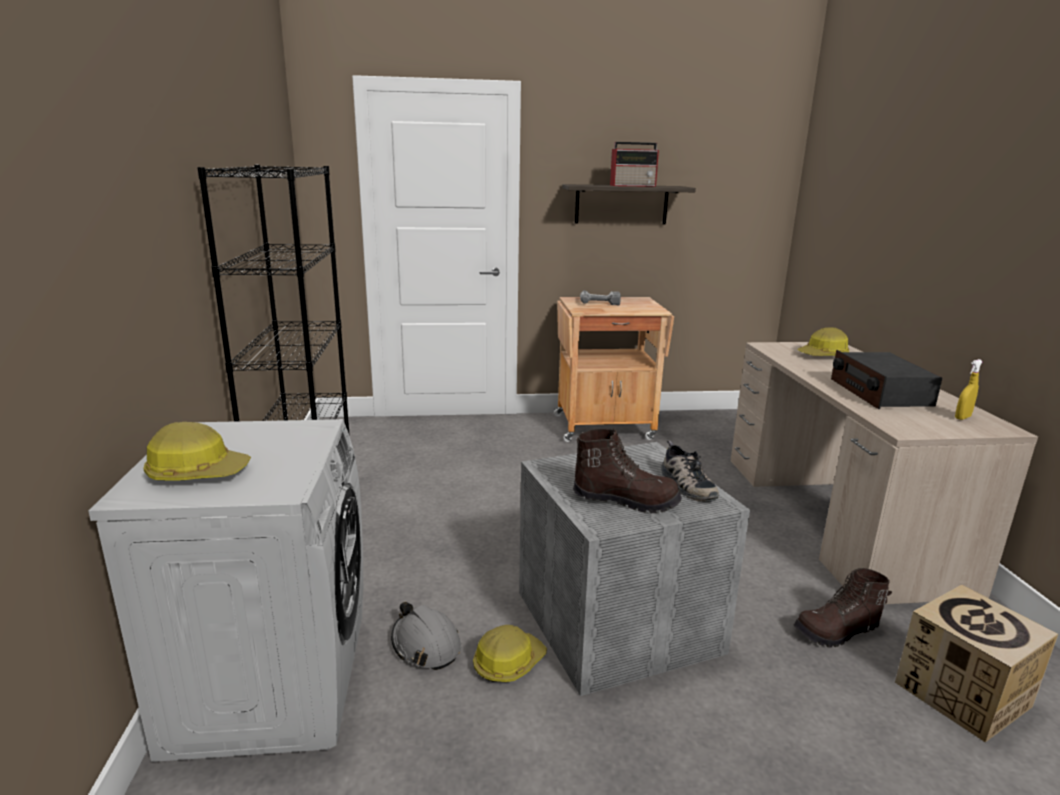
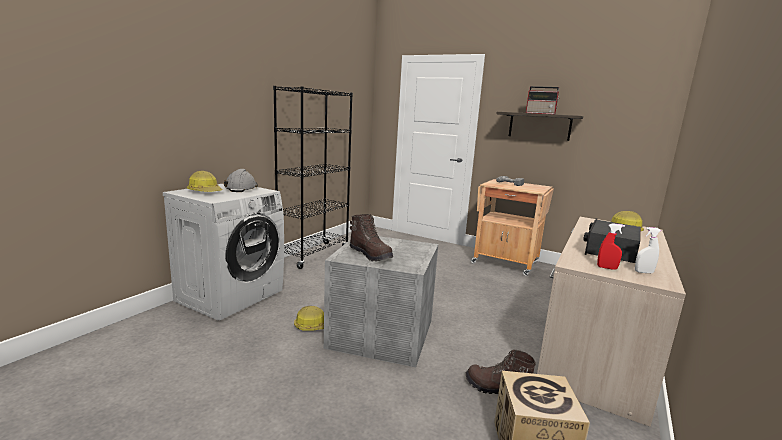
camera: 35 degrees right, 5 degrees down
grey hard hat [391,602,461,670] -> grey hard hat moved to [223,169,258,192]
shoe [661,441,719,502] -> none
yellow spray bottle [955,359,982,420] -> white spray bottle [635,227,661,273]
none -> red spray bottle [597,223,625,270]

